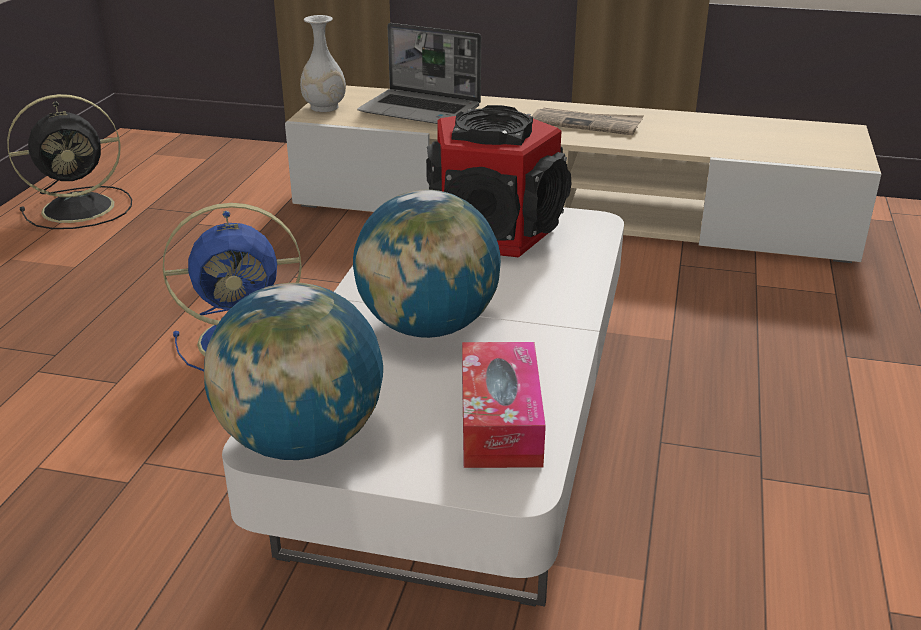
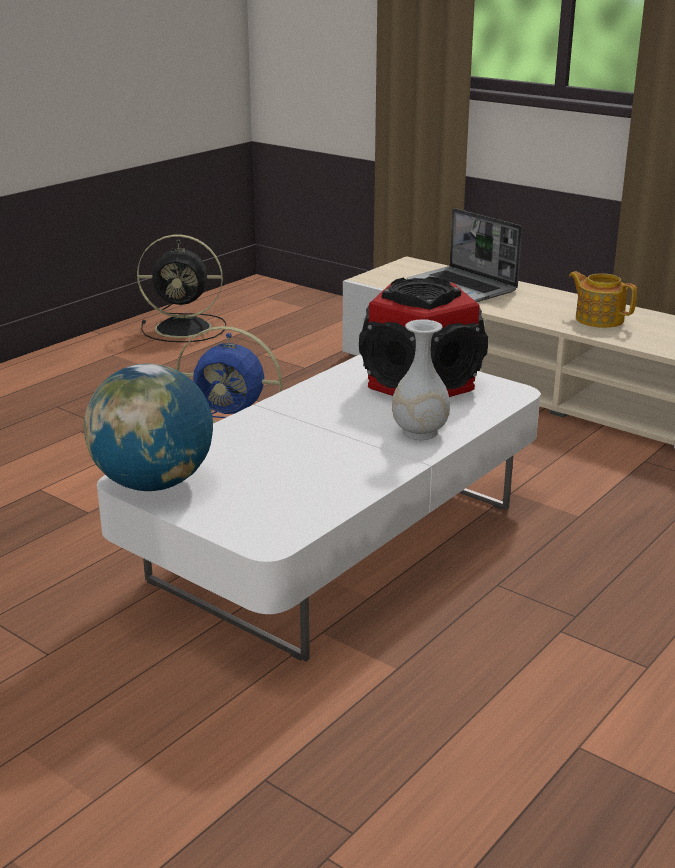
camera: 25 degrees right, 5 degrees down
white vase [300,15,346,112] -> white vase moved to [392,319,450,440]
globe [353,190,501,338] -> none
tissue box [462,342,546,468] -> none
newspaper [532,108,643,135] -> teapot [569,271,637,328]

